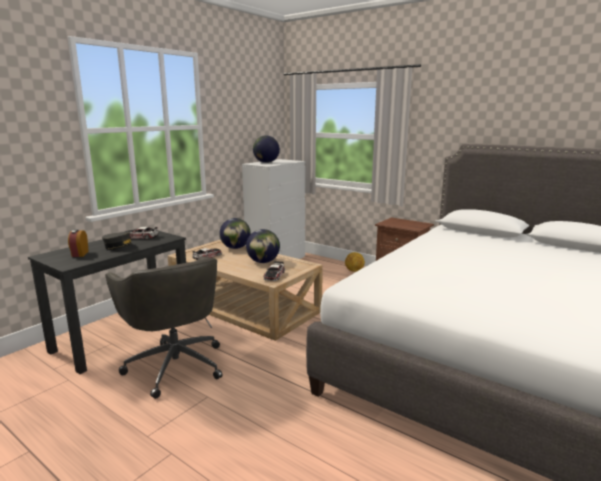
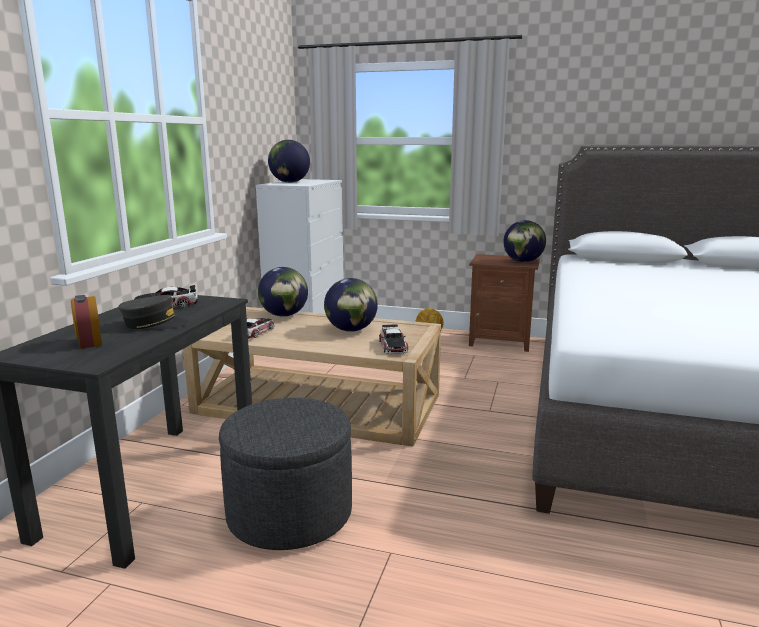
camera: 20 degrees left, 0 degrees up
grey office chair [105,256,223,399] -> grey ottoman [219,398,352,550]
none -> globe [503,220,546,262]

